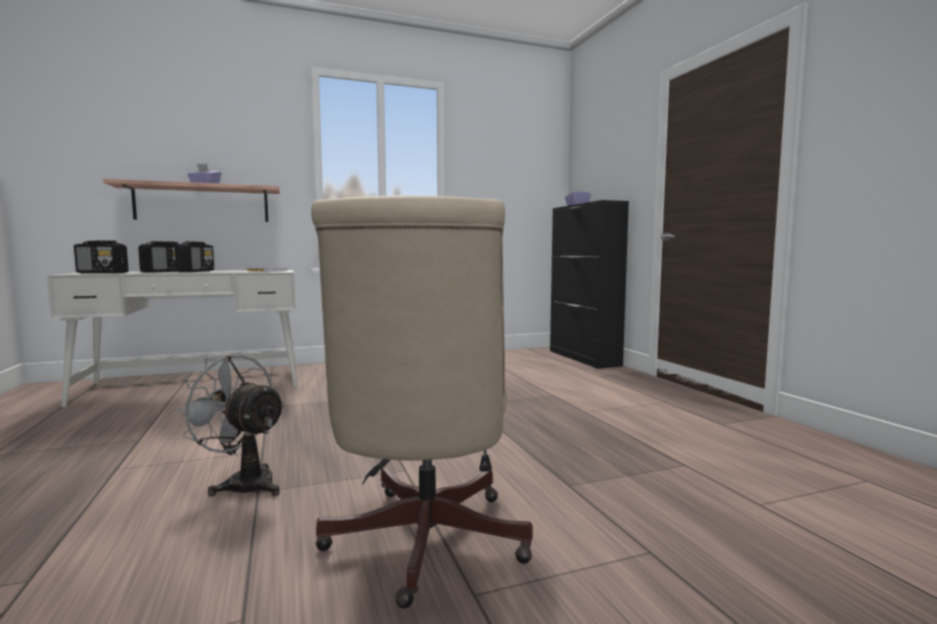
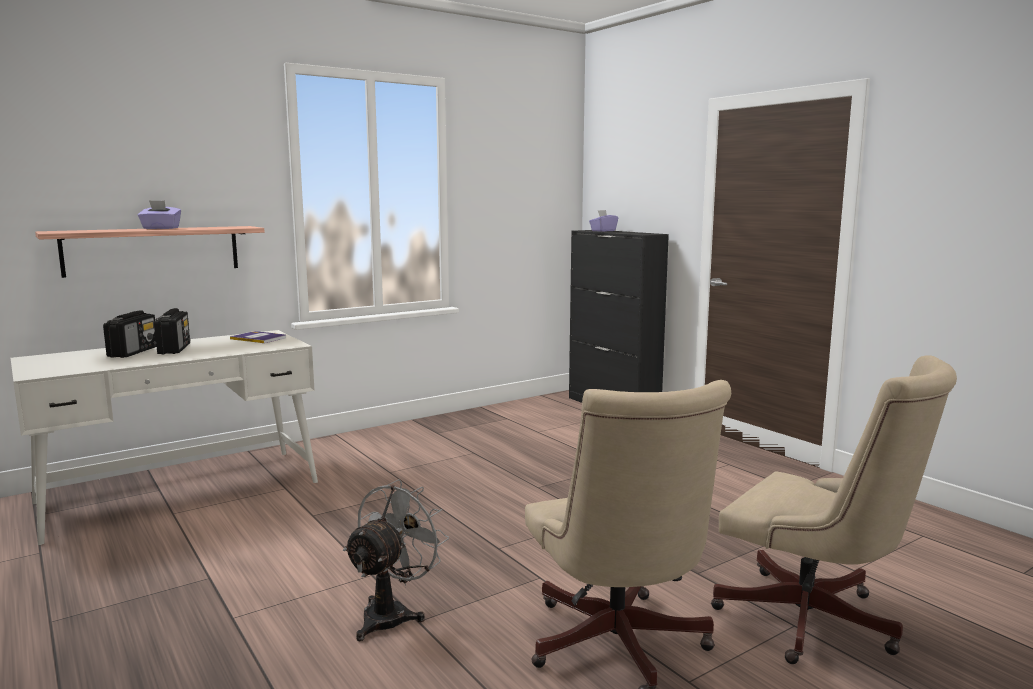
camera: 15 degrees left, 5 degrees up
radio [74,240,129,273] -> none
grey fan [173,355,286,496] -> grey fan turned 105 degrees clockwise [343,479,449,641]
none -> beige office chair [711,355,957,664]

